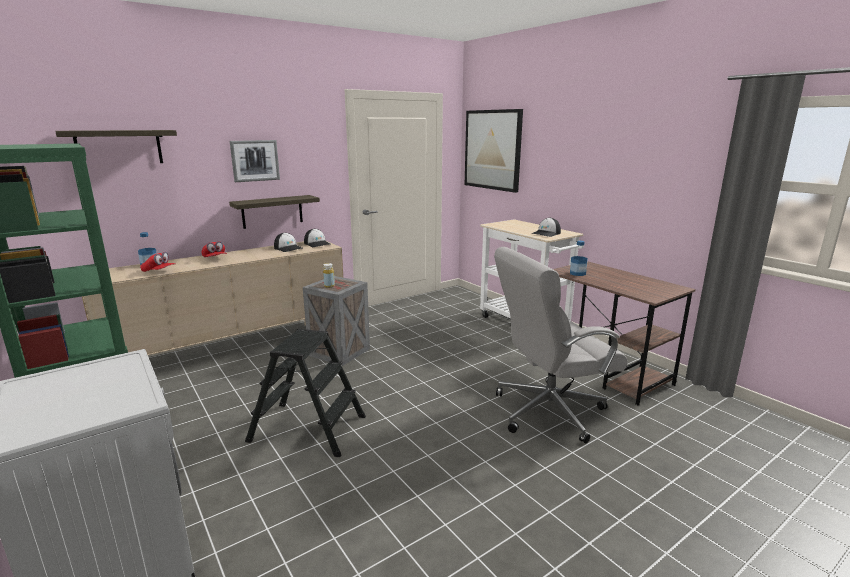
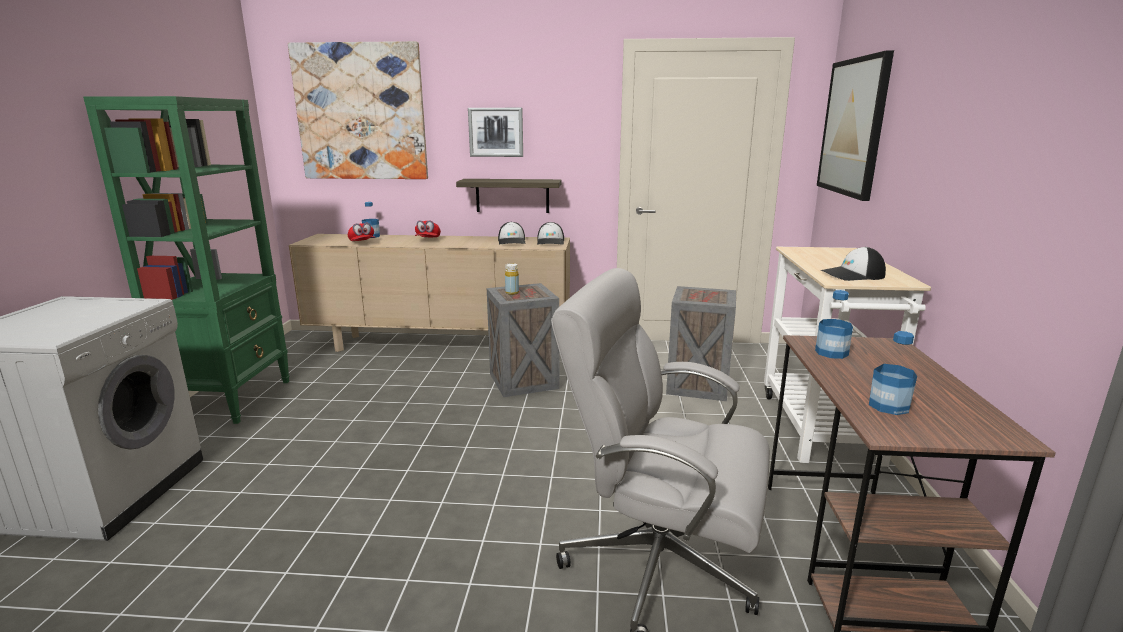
camera: 40 degrees right, 0 degrees up
shelf [55,130,177,163] -> picture [288,41,428,179]
black step ladder [245,329,366,457] -> none
none -> crate [666,286,736,401]
none -> bottle [869,331,917,415]

